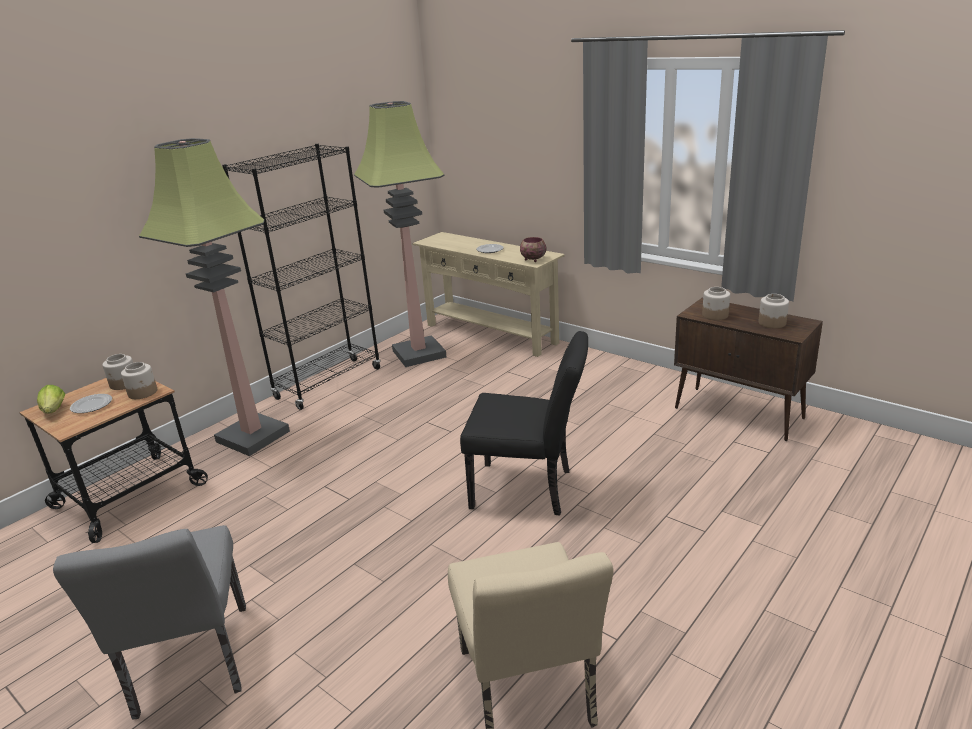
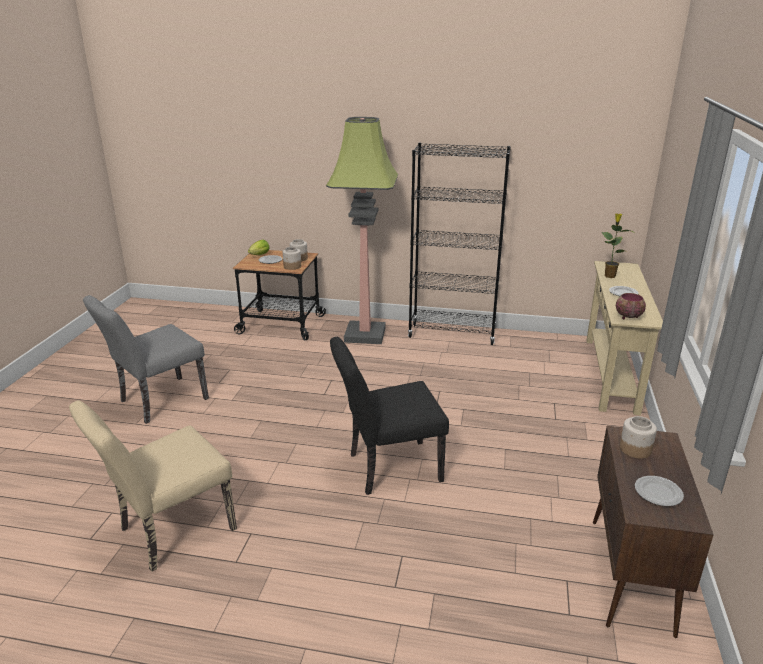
camera: 60 degrees right, 0 degrees up
floor lamp [354,101,447,367] -> none
black chair [460,331,588,516] -> black chair turned 90 degrees clockwise [330,337,449,495]
jar [758,294,789,328] -> plate [635,476,684,506]
none -> potted plant [601,214,633,278]

